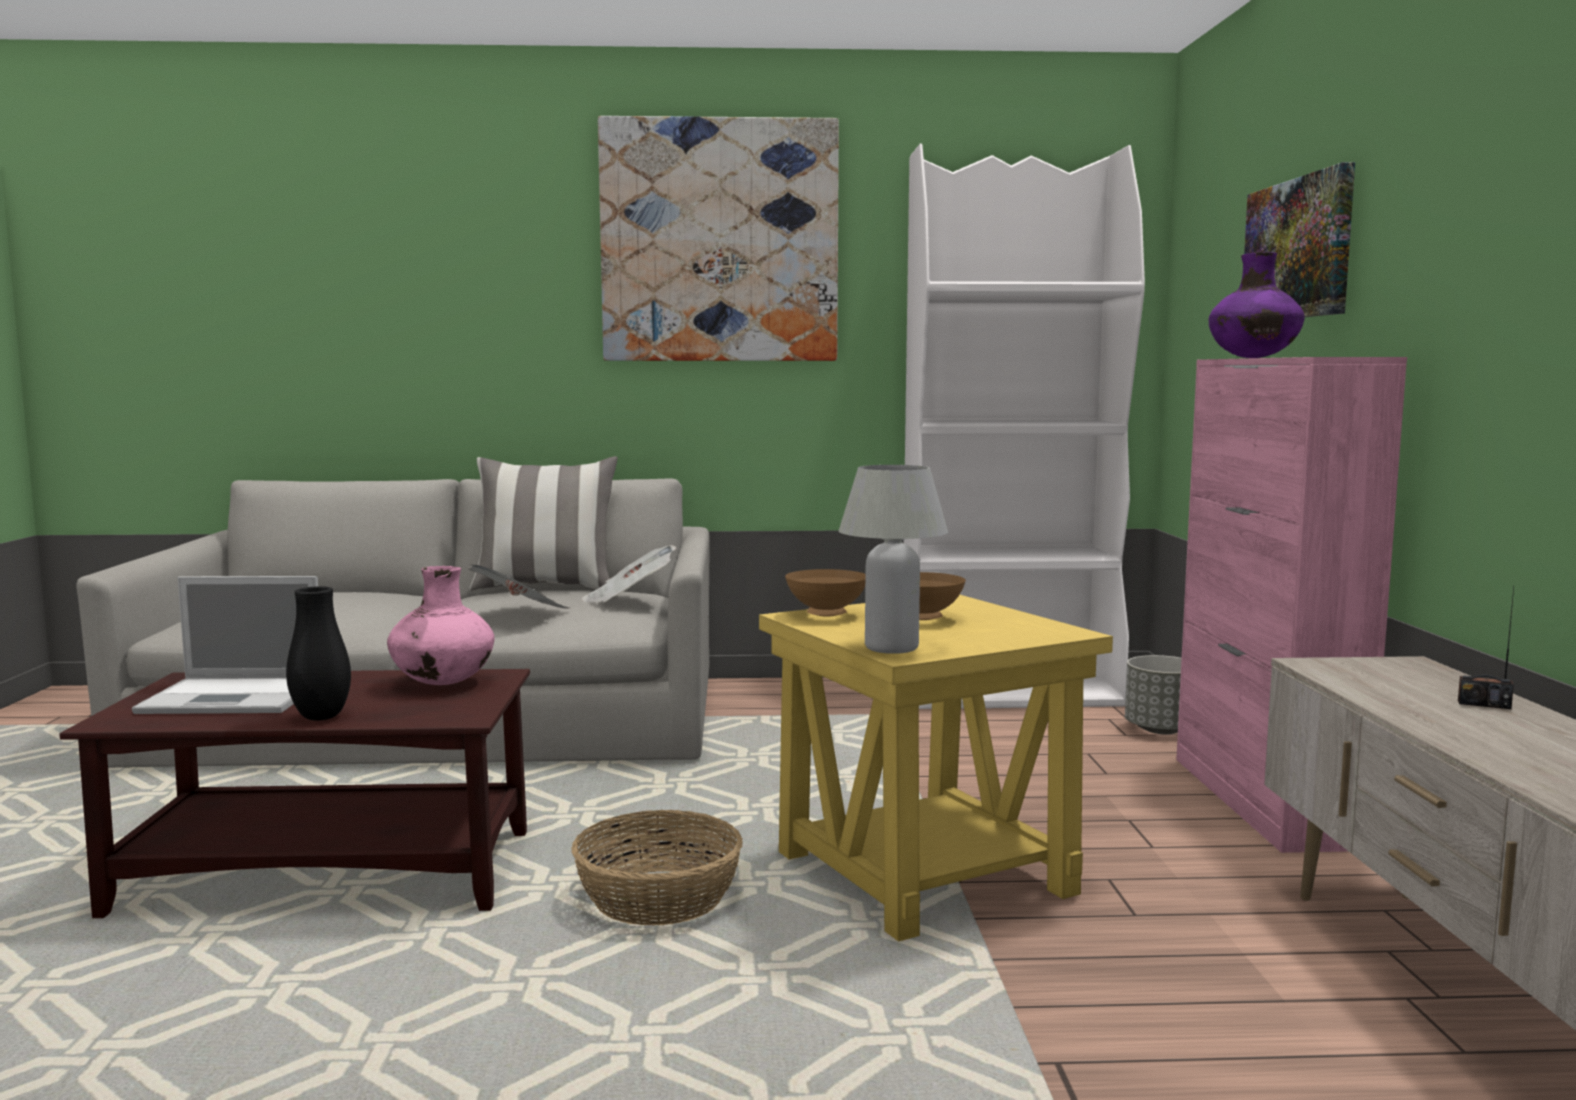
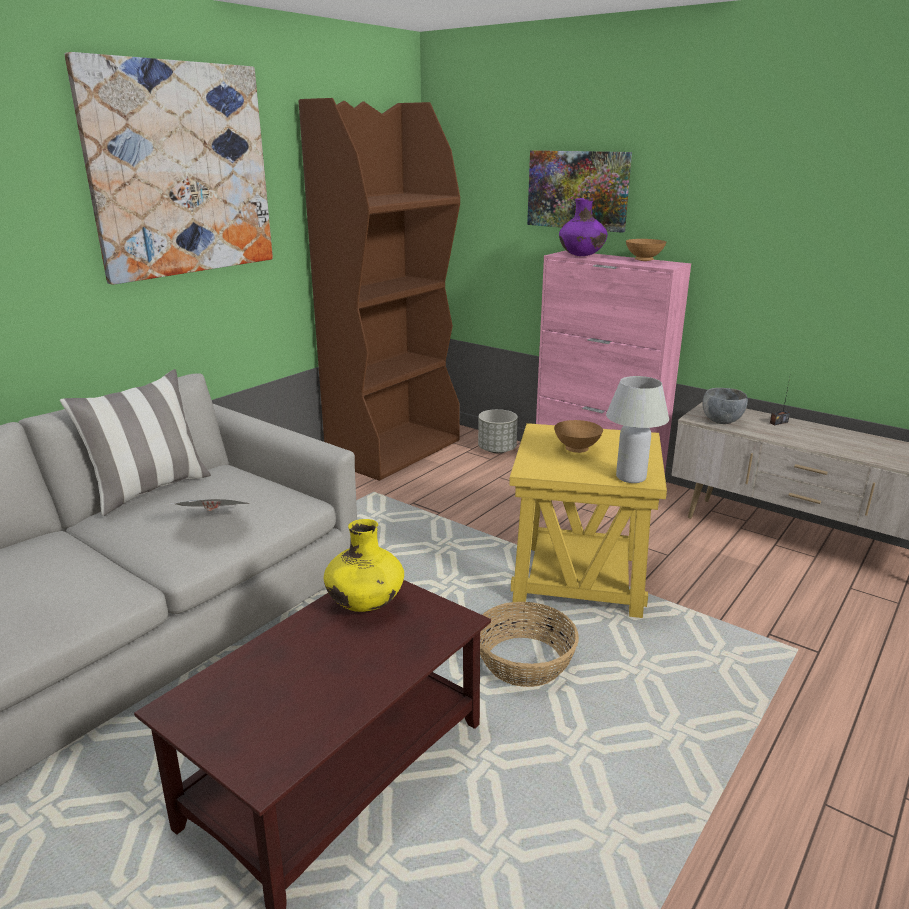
camera: 50 degrees left, 15 degrees up
laptop [132,576,318,714] -> none
black vase [286,586,351,721] -> none
pink vase [387,566,495,685] -> yellow vase [324,519,404,612]
newspaper [581,545,677,603] -> none
brown bowl [785,569,865,617] -> brown bowl moved to [626,239,666,261]
white bookcase [904,143,1145,709] -> brown bookcase [298,98,460,481]
none -> grey bowl [702,388,748,424]

